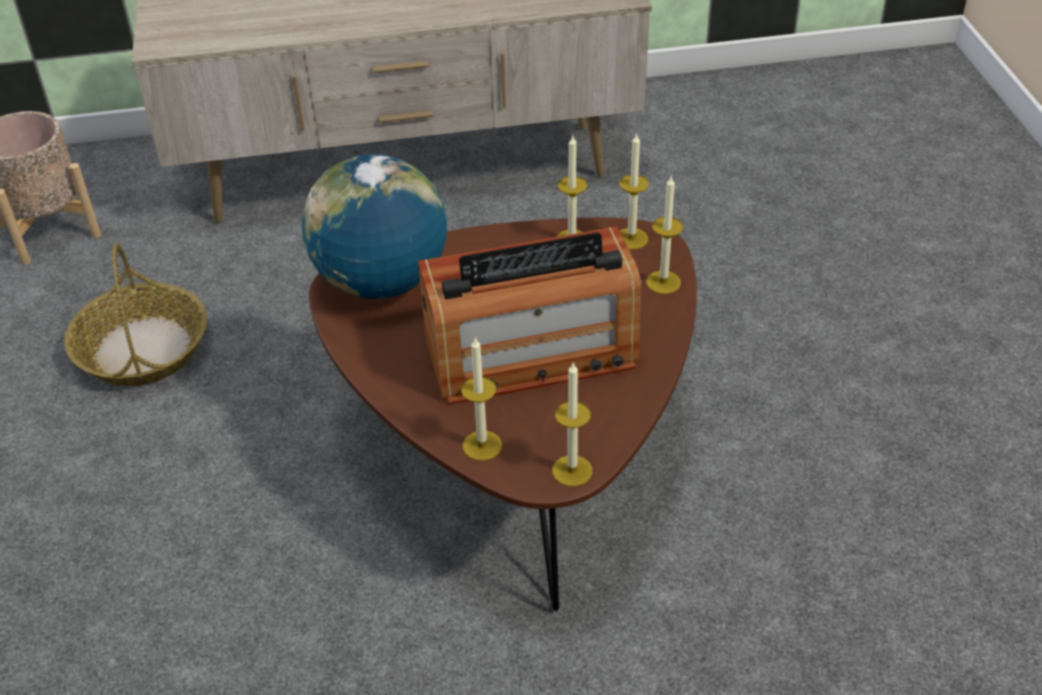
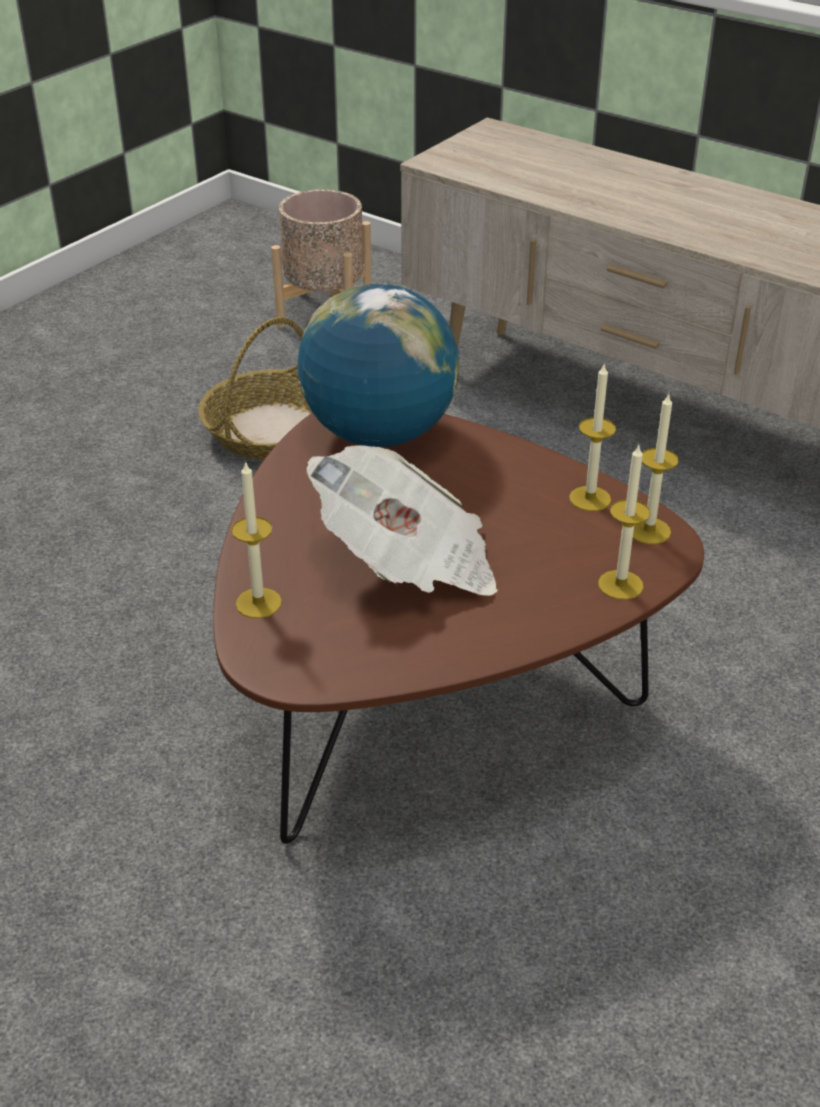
camera: 45 degrees right, 5 degrees down
radio [418,226,641,405] -> newspaper [307,445,498,596]
candle [552,362,592,486] -> none

